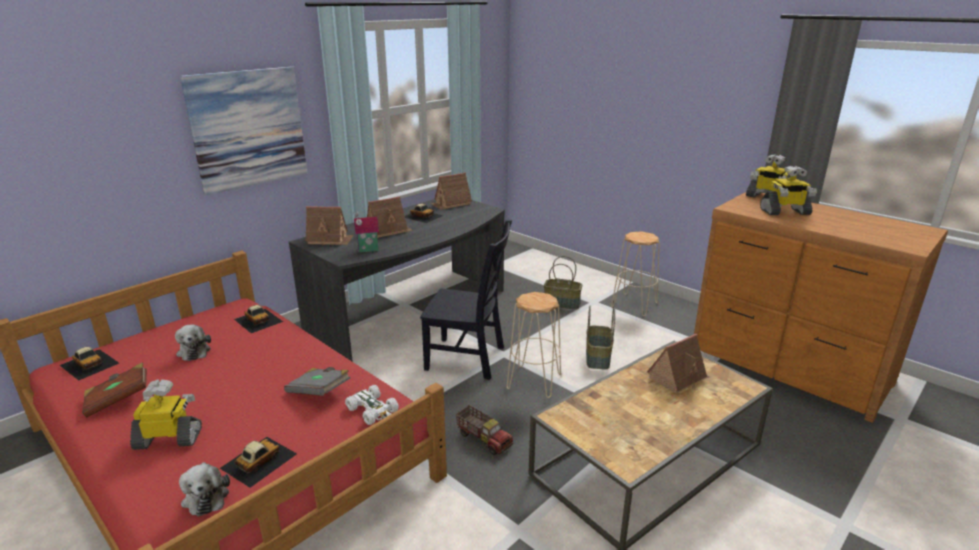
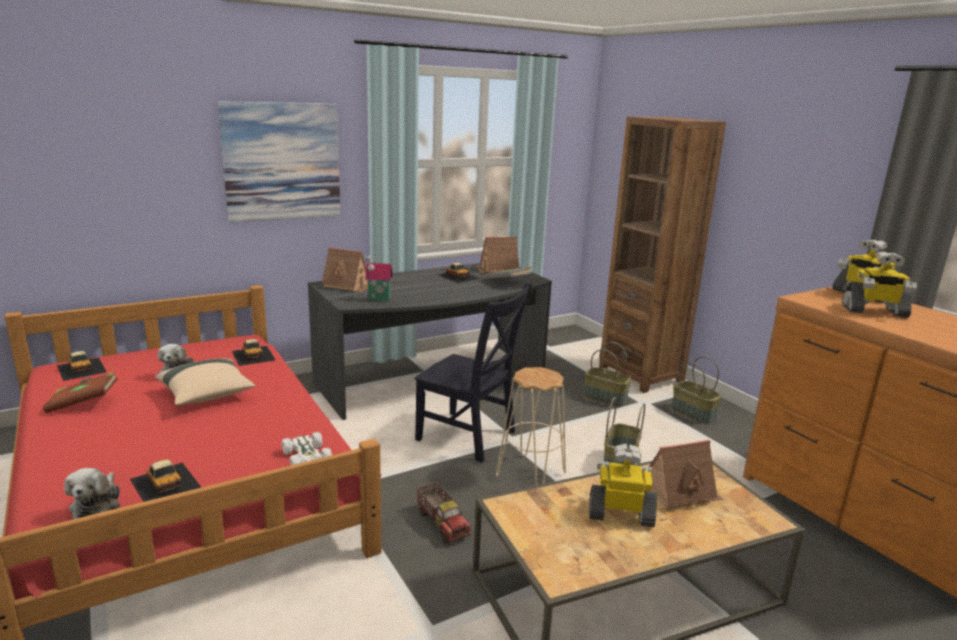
camera: 15 degrees right, 5 degrees down
toy robot [130,379,202,450] -> toy robot moved to [589,444,657,527]
toy car [220,437,297,488] -> toy car turned 90 degrees clockwise [130,459,202,502]
grey book [284,367,350,396] -> grey book moved to [482,267,532,280]
toy house [367,196,413,238] -> none
beige stool [611,231,660,316] -> basket [671,356,722,424]
none -> beige pillow [155,358,255,405]
none -> brown bookcase [599,116,726,393]

